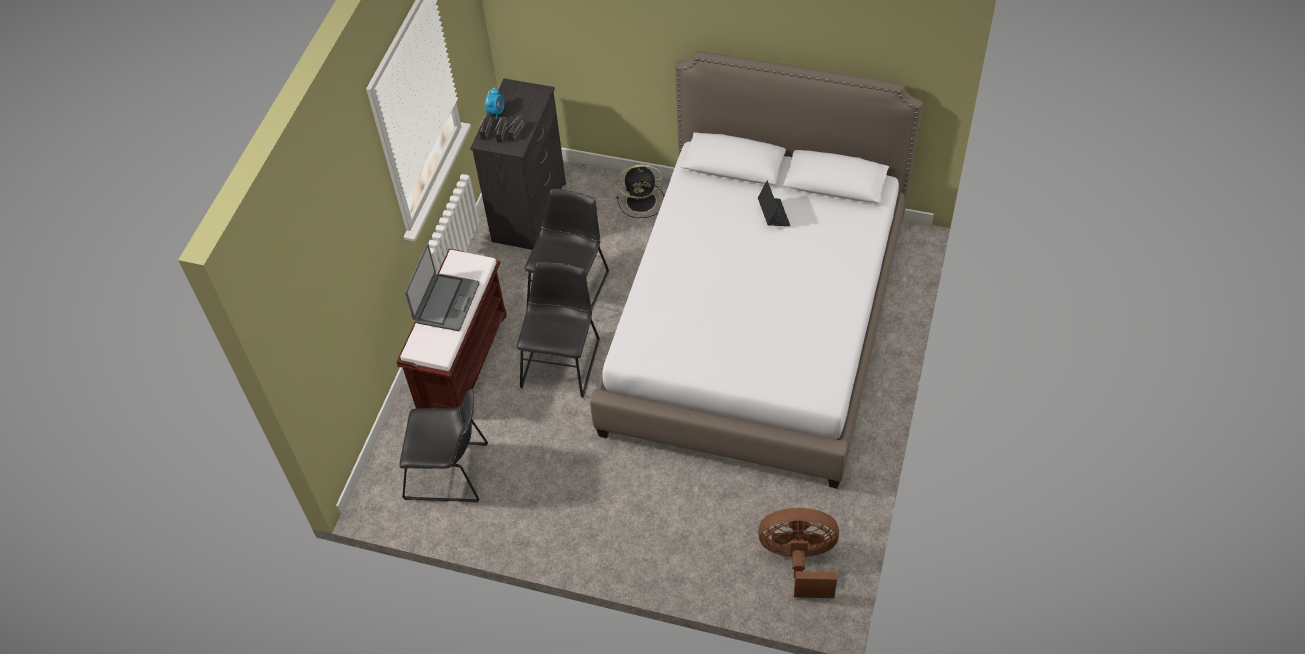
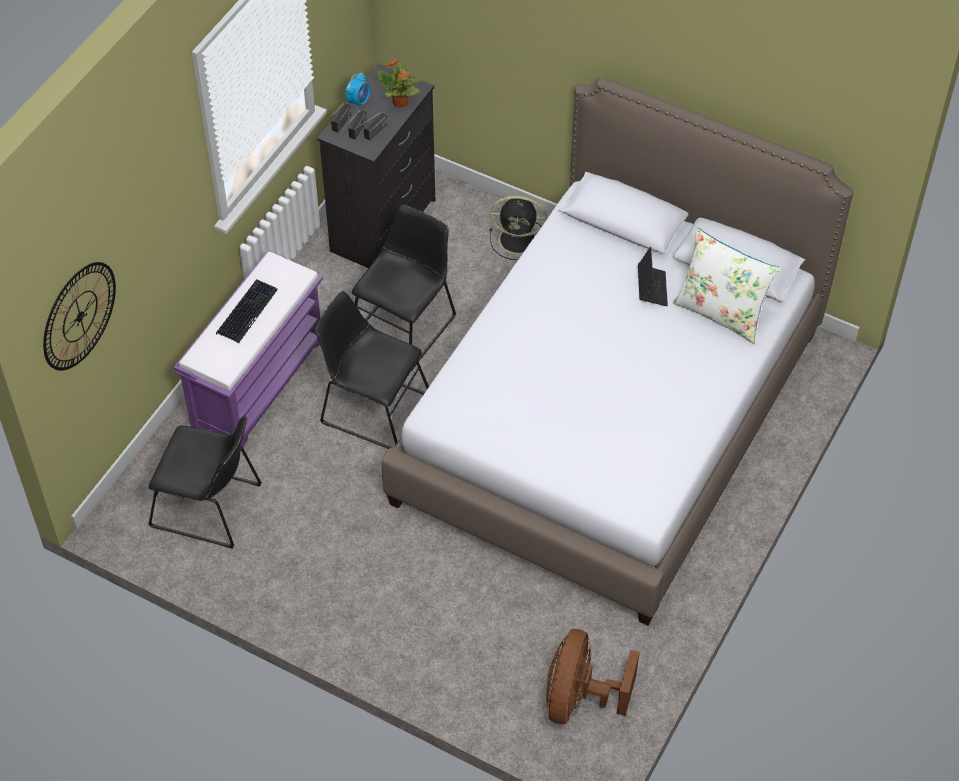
camera: 10 degrees right, 0 degrees up
brown bench [396,249,507,409] -> purple bench [174,250,323,452]
laptop [405,244,480,331] -> keyboard [216,279,278,343]
black chair [517,262,600,398] -> black chair turned 90 degrees counterclockwise [315,291,429,449]
brown fan [758,508,839,598] -> brown fan turned 90 degrees counterclockwise [546,629,639,724]
none -> wall clock [43,262,116,371]
none -> potted plant [378,59,422,108]
none -> white pillow [673,228,780,344]

